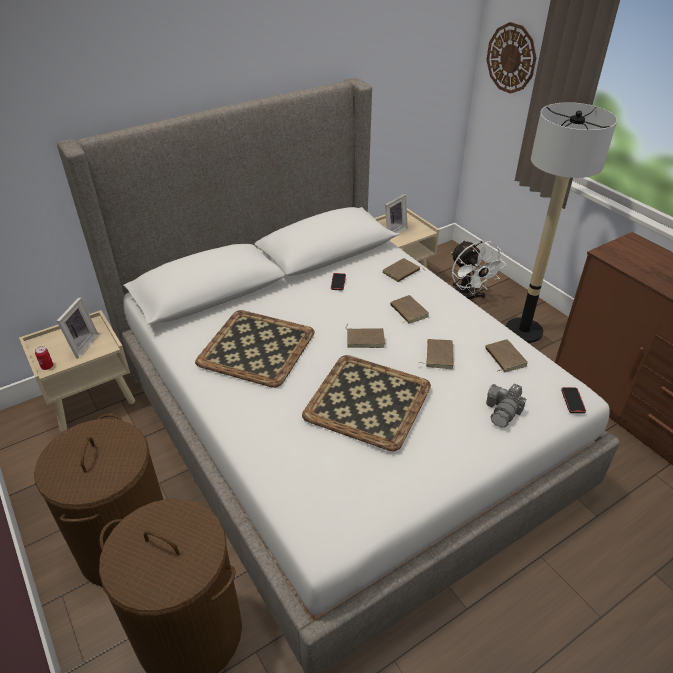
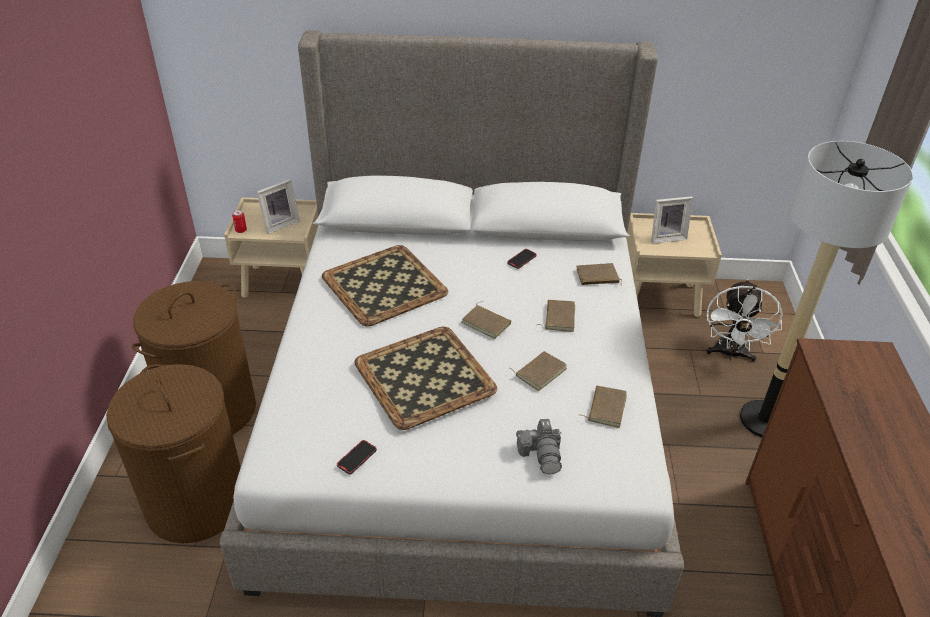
camera: 35 degrees right, 0 degrees up
wall clock [486,22,536,94] -> none
camera [486,383,526,427] -> camera turned 75 degrees counterclockwise [516,419,562,474]
phone [561,387,586,413] -> phone moved to [337,440,377,474]

